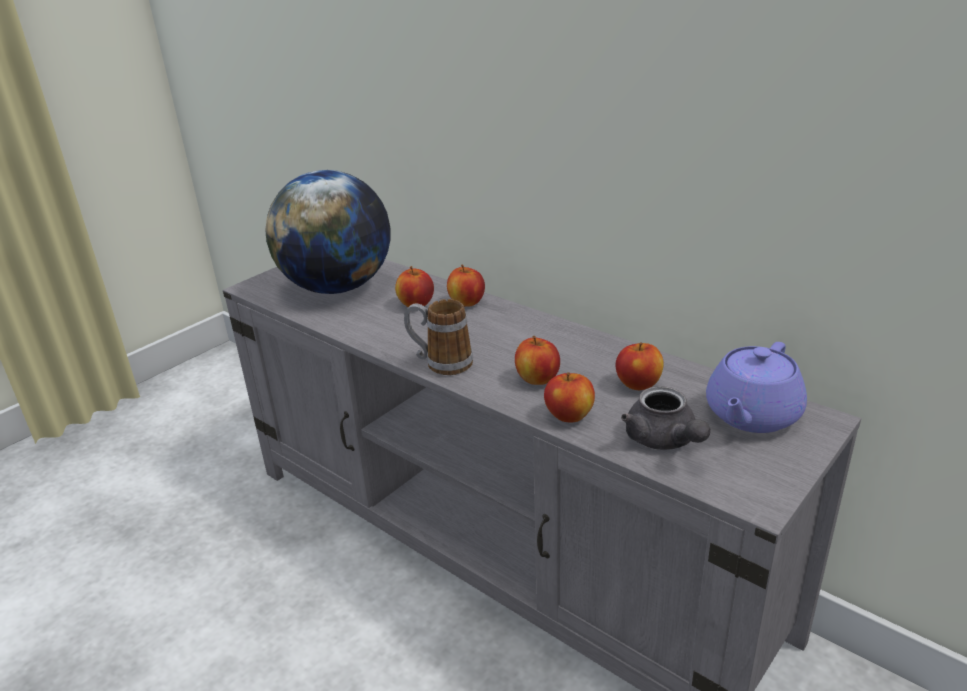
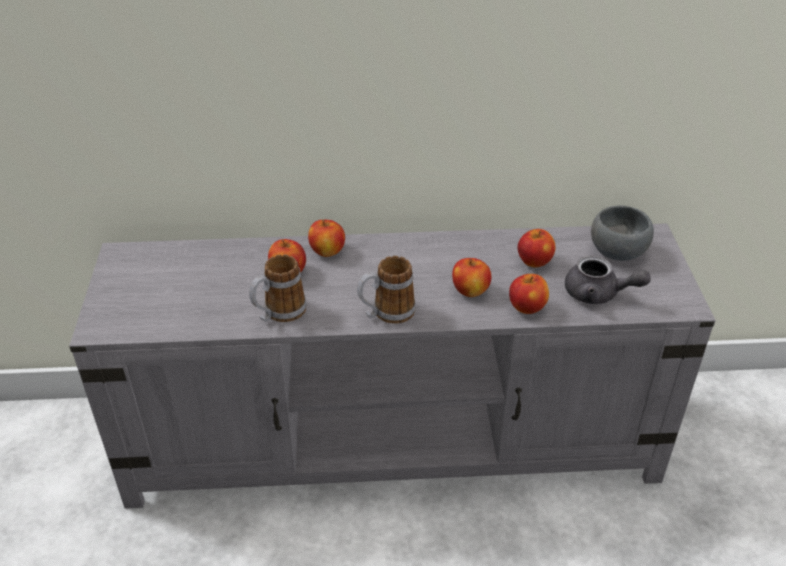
camera: 45 degrees left, 10 degrees up
globe [265,170,391,294] -> none
purple teapot [706,342,807,433] -> grey bowl [591,205,654,261]
none -> mug [249,254,307,322]

